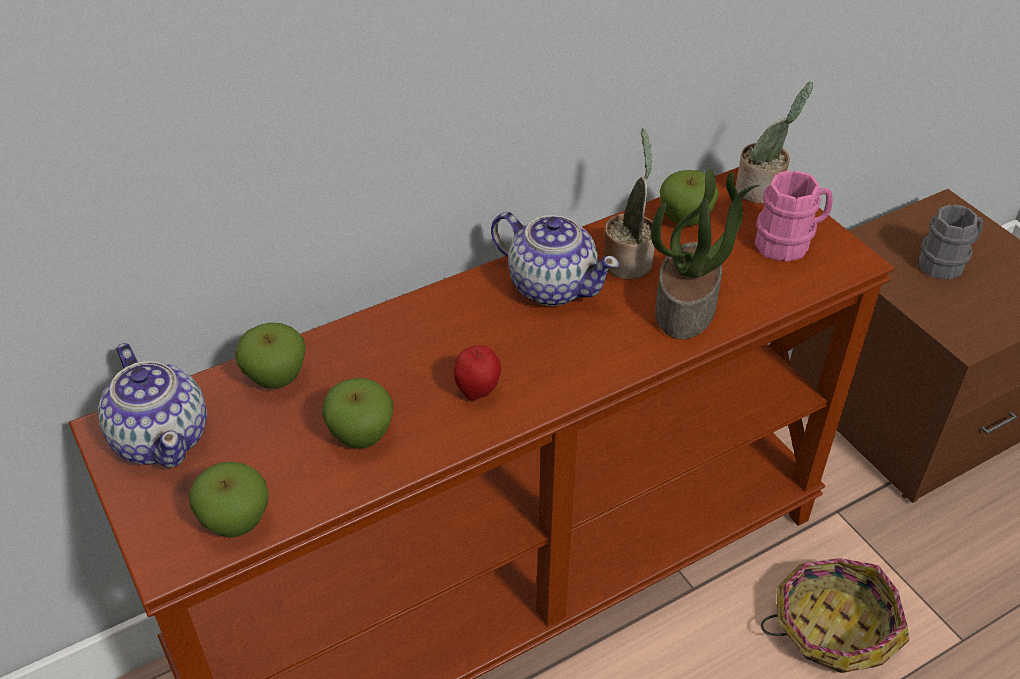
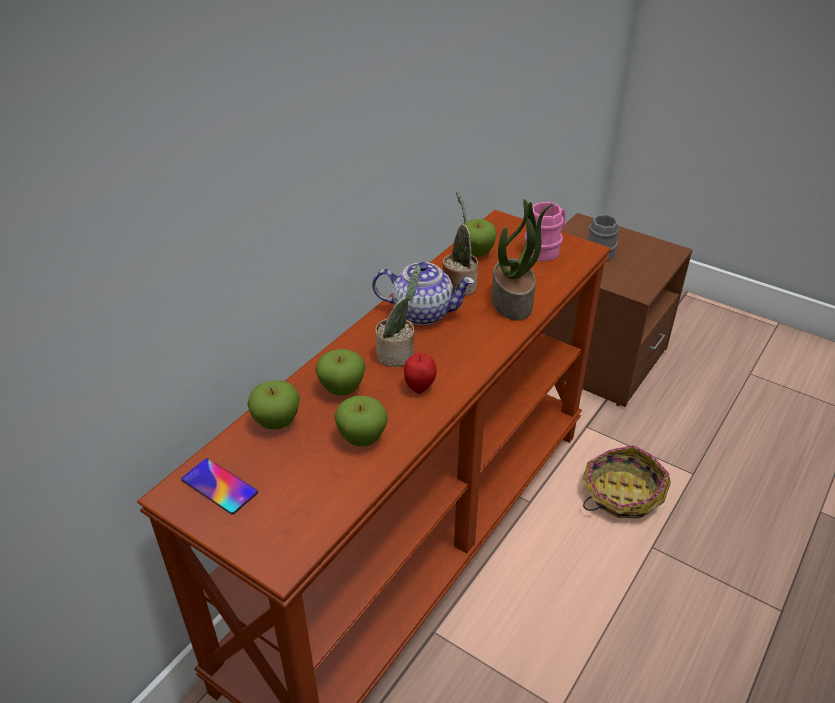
camera: 25 degrees left, 5 degrees down
teapot [98,343,207,468] -> phone [181,458,258,514]
apple [189,461,269,538] -> apple moved to [315,349,366,396]
potted plant [736,82,813,204] -> potted plant moved to [375,265,421,367]

